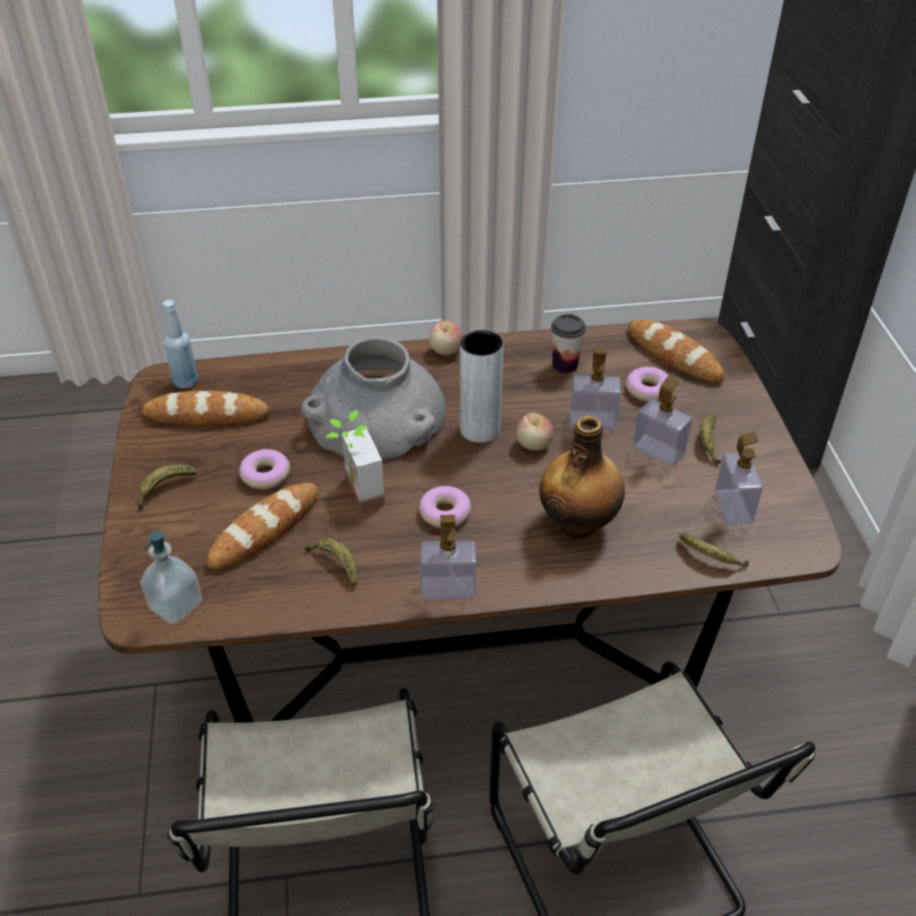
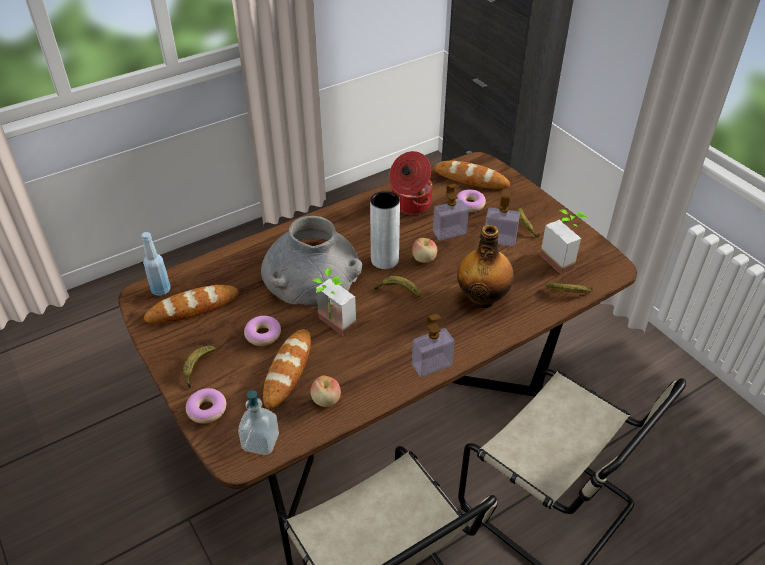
camera: 25 degrees left, 0 degrees up
banana [305,538,358,585] -> banana moved to [374,276,420,298]
donut [419,486,471,528] -> donut moved to [186,388,226,424]
apple [429,321,462,355] -> apple moved to [310,376,341,407]
cup [551,314,586,373] -> cooking pot [389,151,433,214]
soap dispenser [715,432,763,525] -> potted plant [540,210,588,274]

